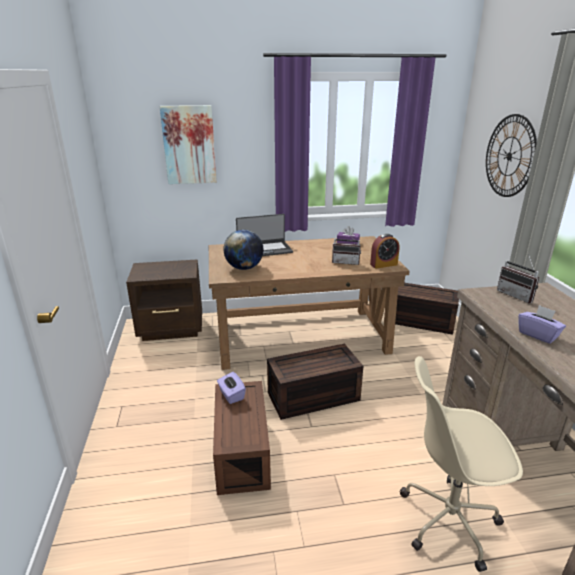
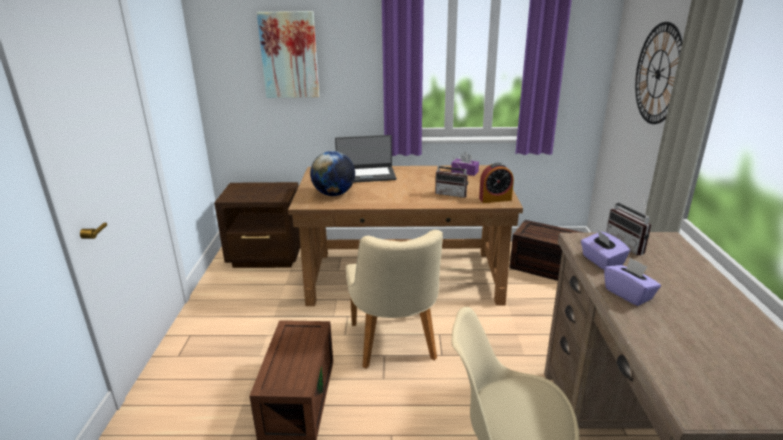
camera: 10 degrees right, 0 degrees up
purple tissue box [217,372,246,404] -> purple tissue box moved to [581,230,630,270]
brown storage box [267,344,363,420] -> beige chair [346,230,443,369]

